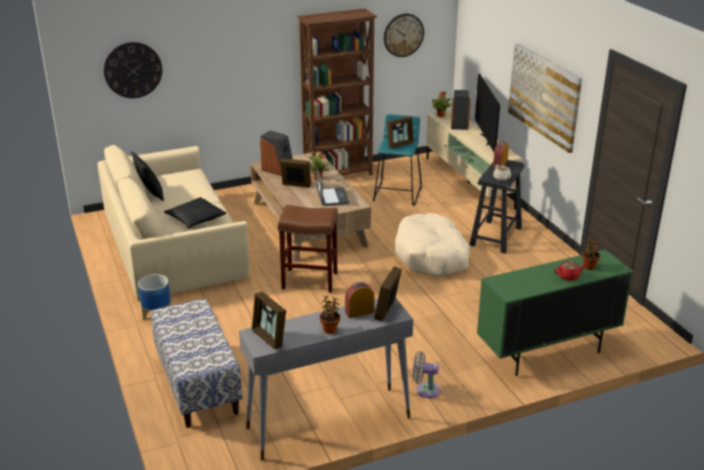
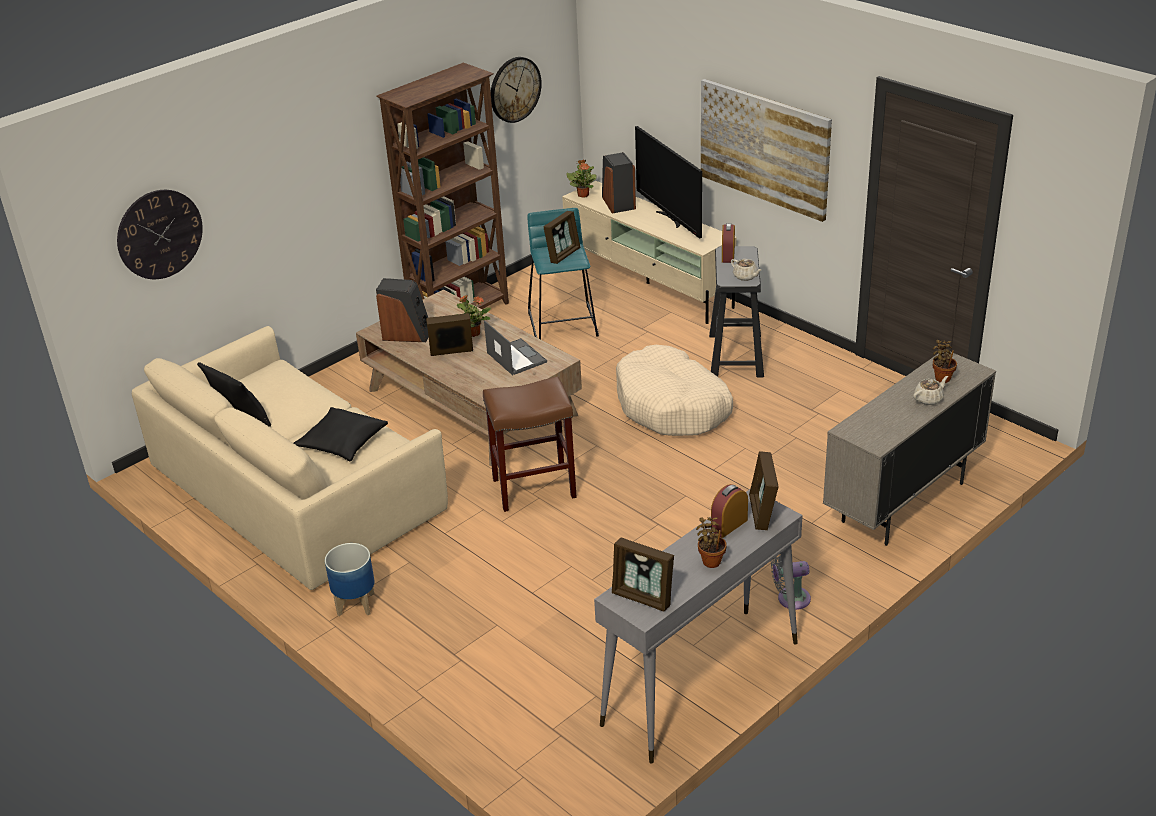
camera: 20 degrees left, 5 degrees up
bench [151,299,243,428] -> none
green cabinet [477,250,633,376] -> beige cabinet [823,349,996,546]
red teapot [554,261,587,281] -> beige teapot [913,376,948,405]

